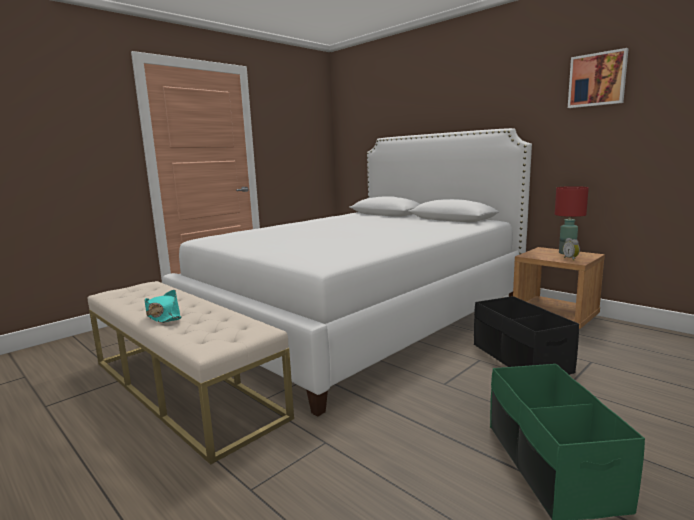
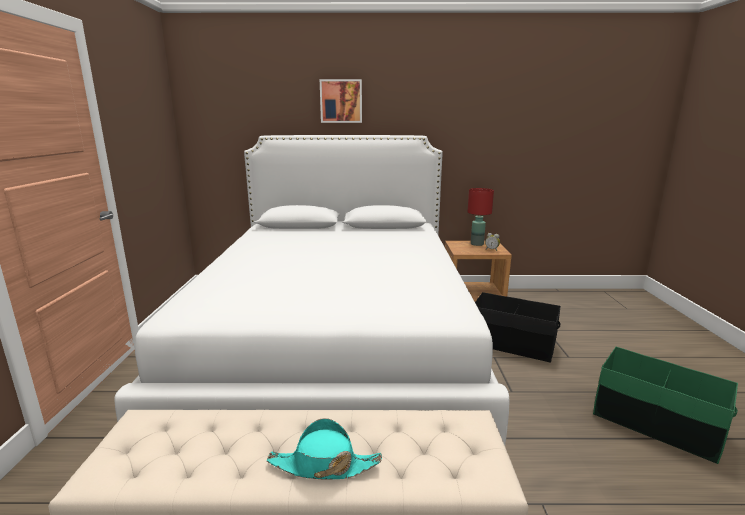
camera: 45 degrees left, 5 degrees up
picture [568,48,629,108] -> picture moved to [320,79,362,123]

